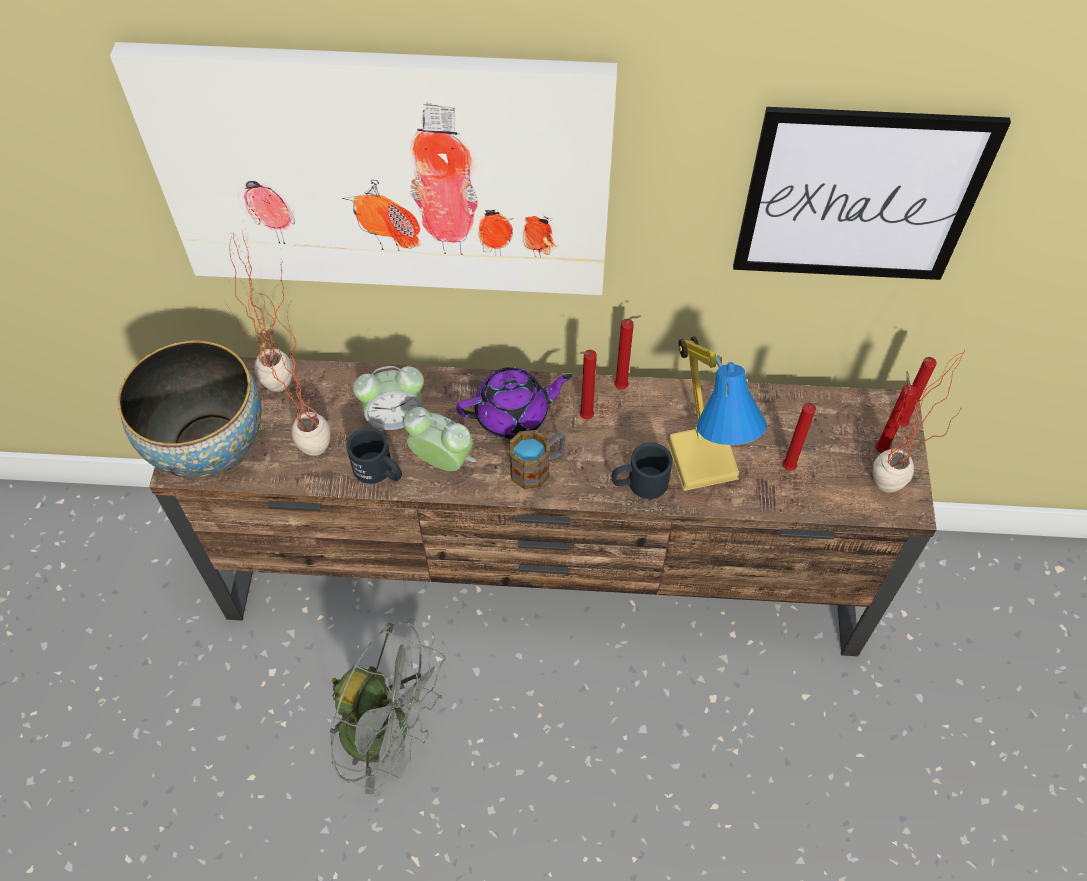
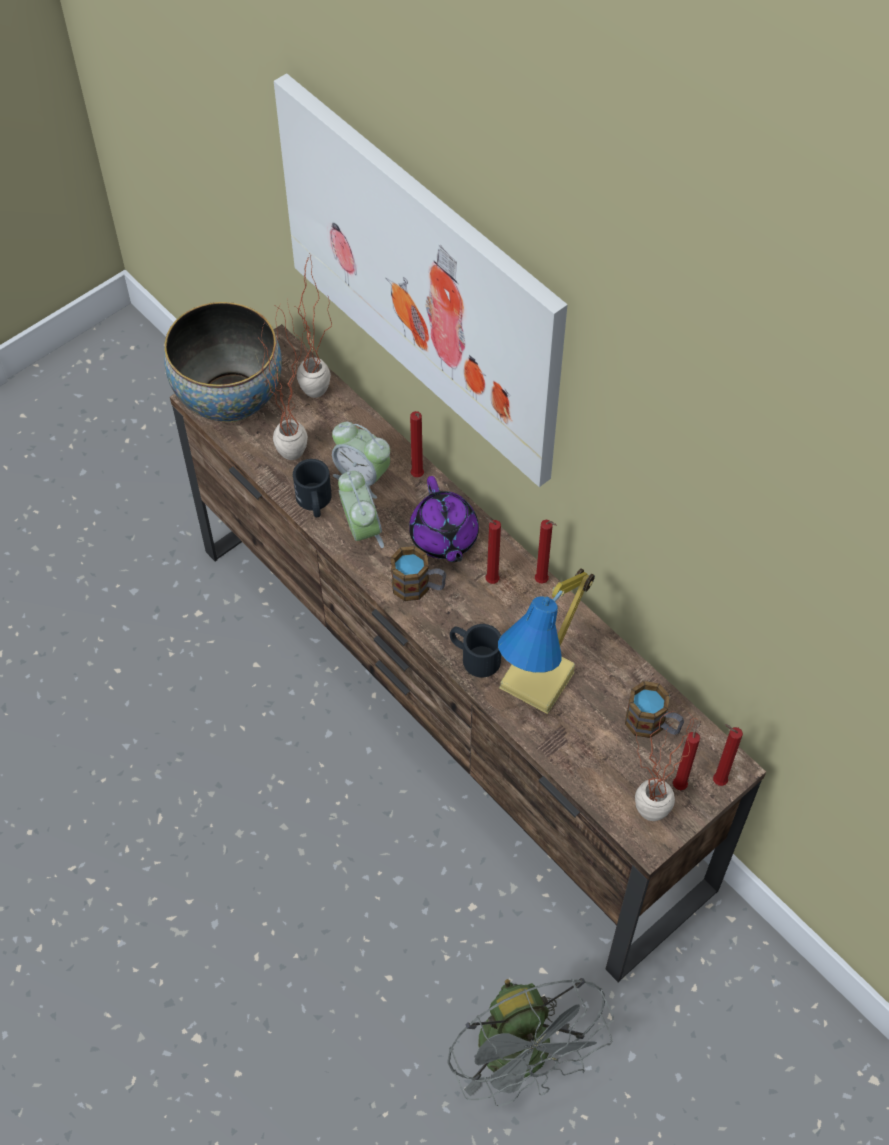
camera: 45 degrees right, 0 degrees up
grey fan [330,621,446,794] -> grey fan moved to [447,978,614,1107]
purple teapot [456,367,572,439] -> purple teapot turned 45 degrees clockwise [409,476,479,562]
picture [733,107,1011,280] -> none
red candle [782,403,825,471] -> red candle moved to [410,411,424,477]
none -> mug [625,681,684,738]

